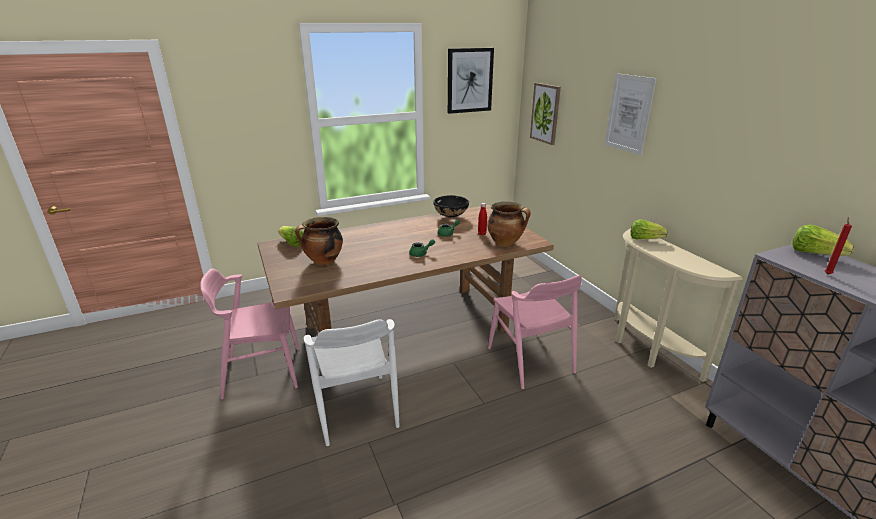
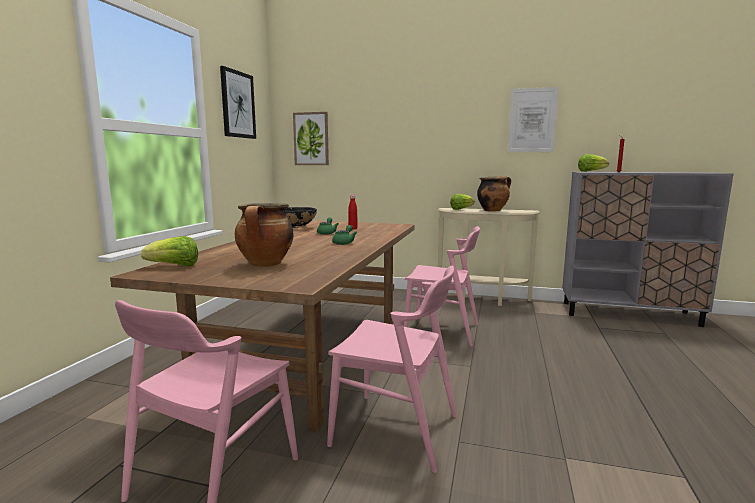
camera: 50 degrees left, 15 degrees down
white chair [304,319,400,446] -> pink chair [327,266,457,473]
cooking pot [487,202,531,247] -> cooking pot moved to [477,176,511,212]
picture [605,73,657,155] -> picture moved to [508,87,559,152]

